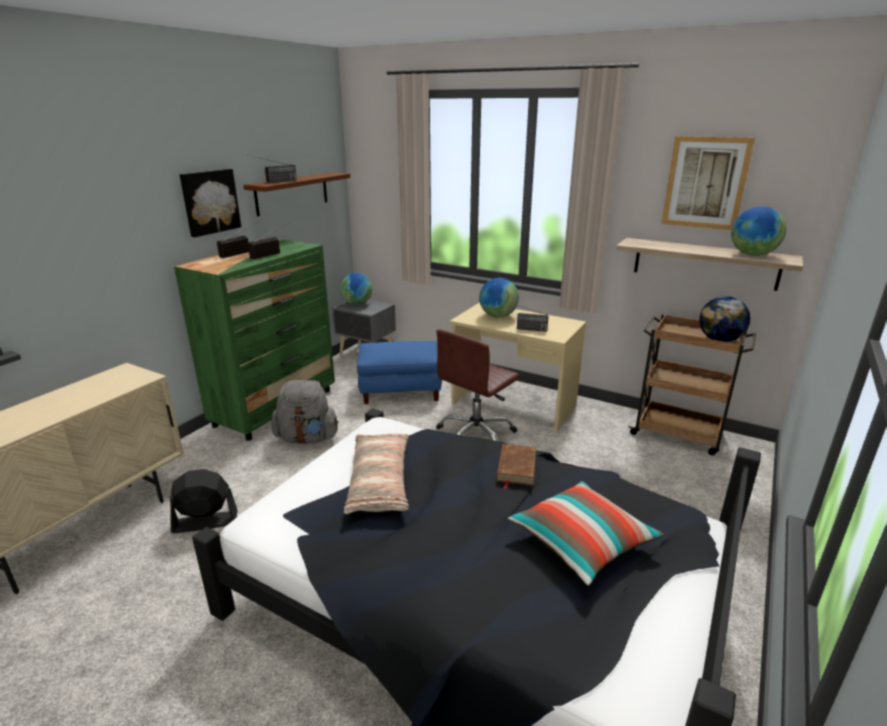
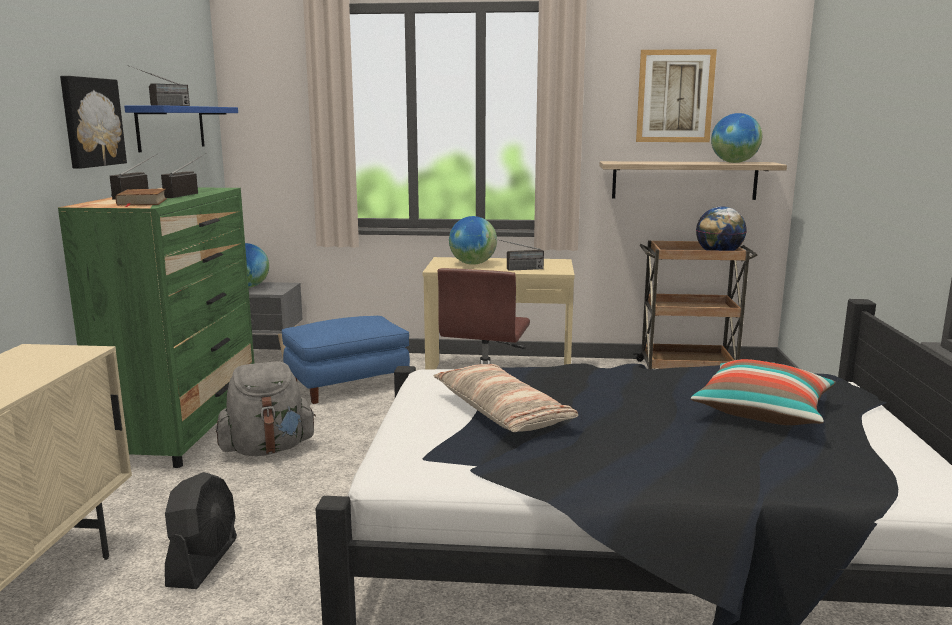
camera: 25 degrees left, 10 degrees down
black fan [170,469,238,533] -> black fan turned 135 degrees clockwise [165,472,237,589]
brown shelf [243,172,350,216] -> blue shelf [124,105,238,152]
brown book [496,444,536,489] -> brown book moved to [116,189,167,207]

